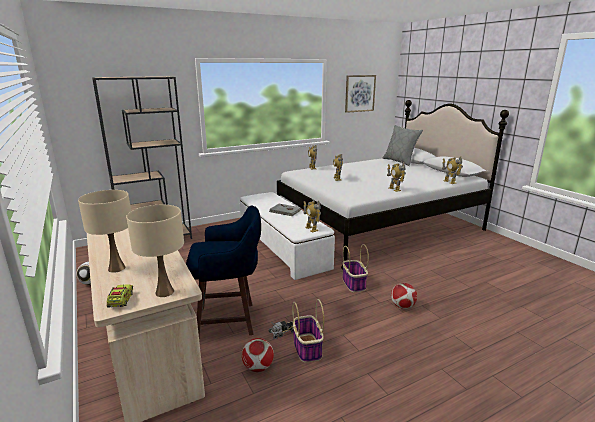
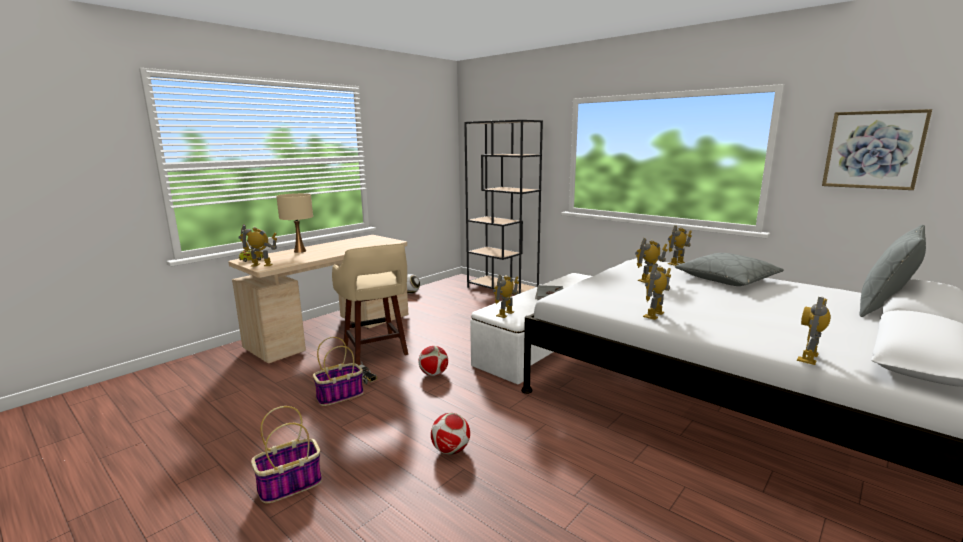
camera: 70 degrees right, 5 degrees down
beige table lamp [126,205,184,297] -> toy robot [238,224,277,266]
blue stool [186,205,261,337] -> beige stool [332,244,408,365]
football [242,338,274,372] -> football moved to [418,346,448,376]
basket [342,244,369,292] -> basket moved to [251,406,322,504]
none -> grey pillow [675,253,784,286]

